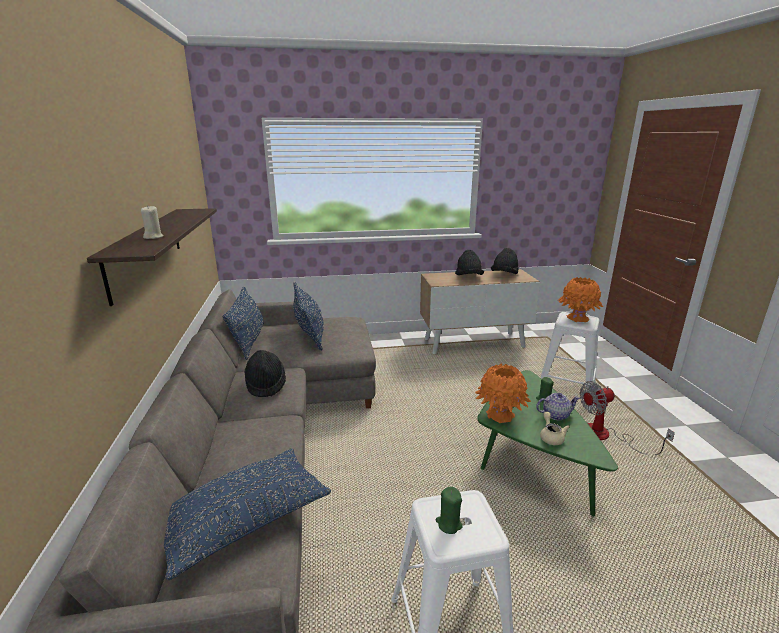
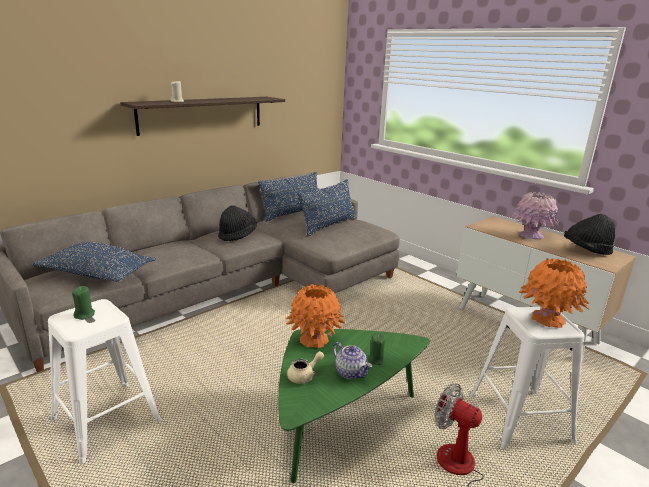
camera: 55 degrees right, 0 degrees up
black hat [455,250,484,275] -> pink vase [512,192,559,239]

